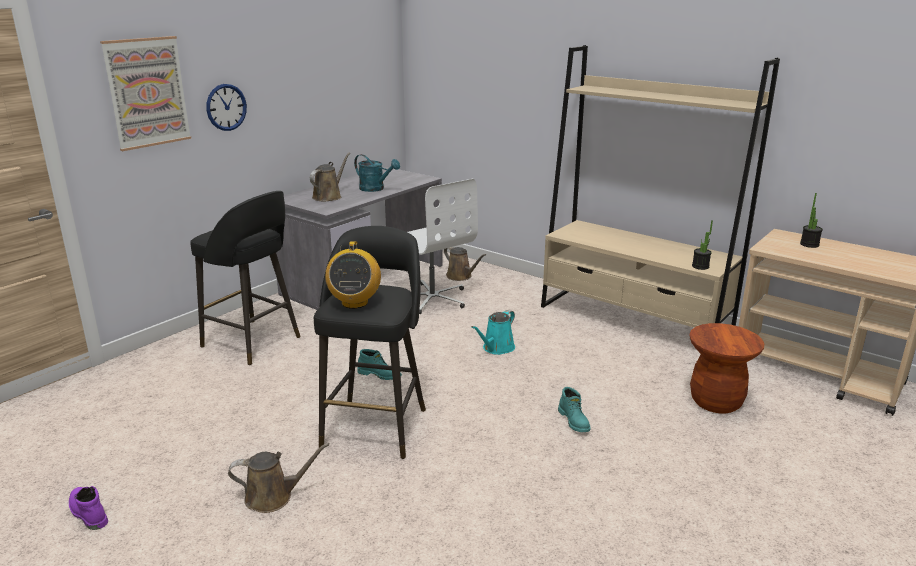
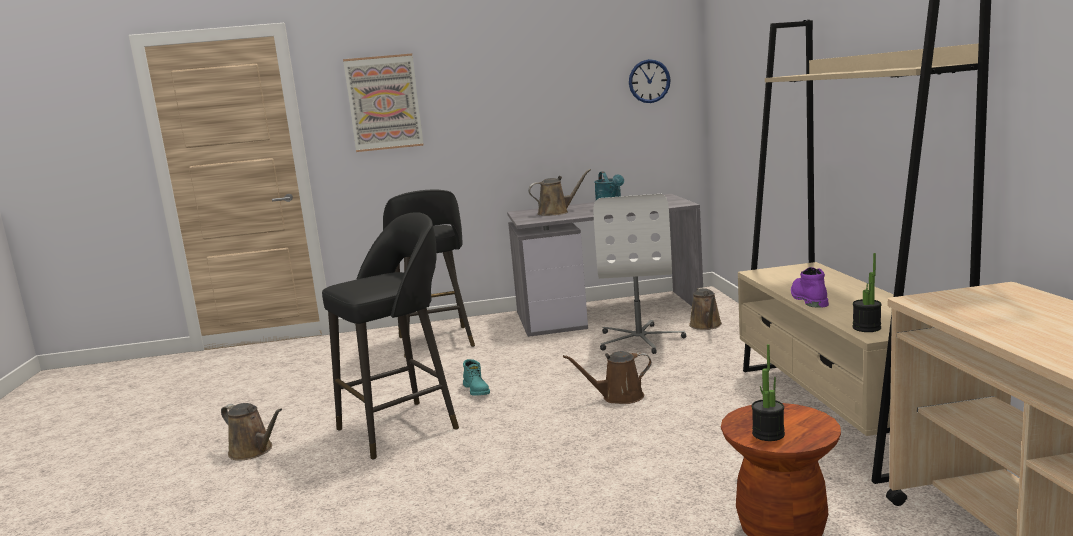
camera: 45 degrees right, 10 degrees down
purple boot [69,486,108,530] -> purple boot moved to [791,267,829,308]
wall clock [206,84,247,131] -> wall clock moved to [629,59,671,103]
radio [325,241,381,309] -> none
turquoise watering can [471,310,515,355] -> brown watering can [563,351,652,404]
turquoise boot [558,387,591,432] -> none
potted plant [800,193,823,248] -> potted plant moved to [752,344,785,441]

